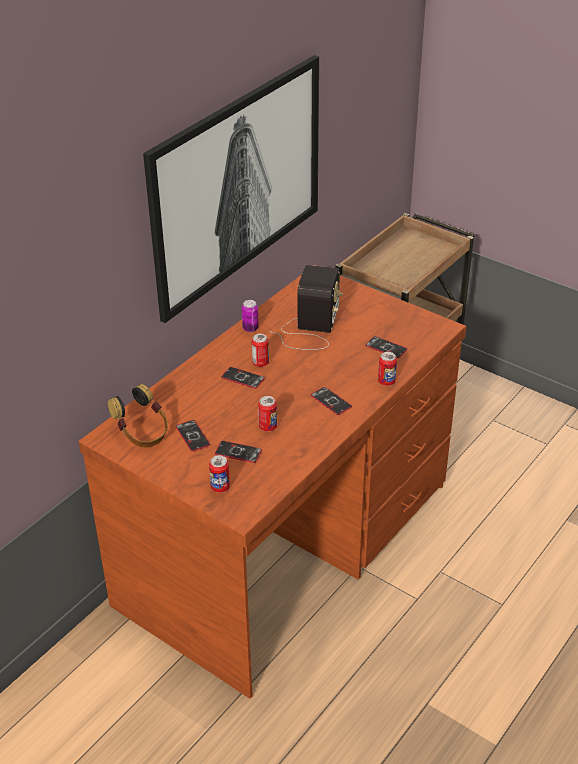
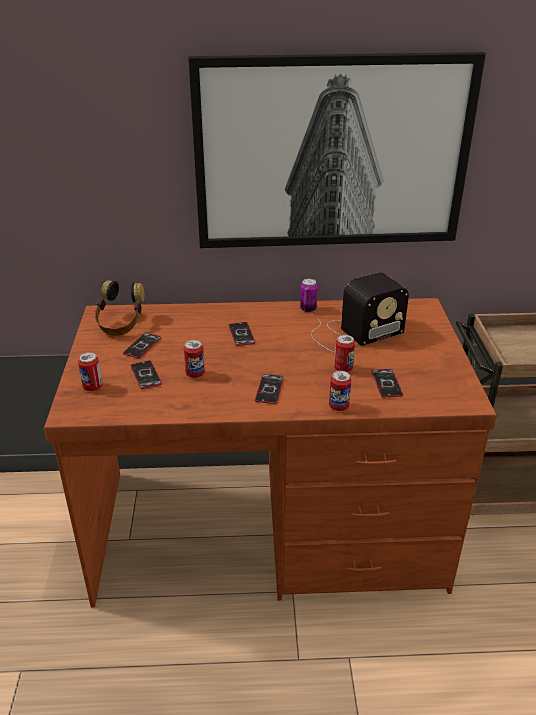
camera: 50 degrees right, 5 degrees down
can [252,334,269,367] -> can moved to [334,335,355,372]

